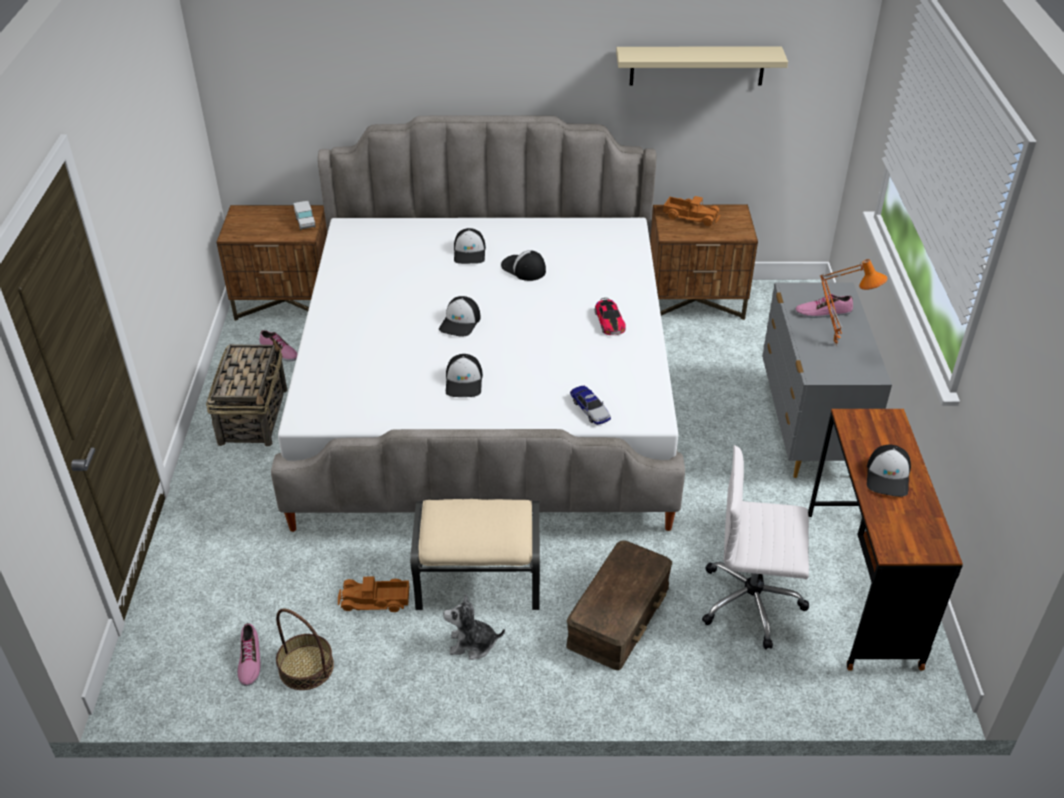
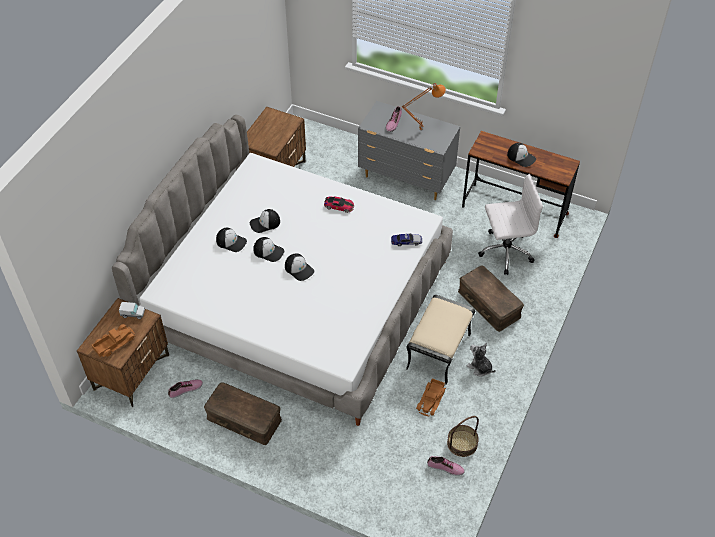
camera: 65 degrees left, 10 degrees up
basket [206,339,287,446] -> brown storage box [204,382,282,445]
plush toy [443,594,505,660] -> plush toy turned 105 degrees clockwise [466,343,496,377]
cap [446,354,483,397] -> cap moved to [253,237,284,262]
beige shelf [616,47,788,86] -> none
toy truck [663,196,720,226] -> toy truck moved to [92,324,135,357]
white office chair [702,445,809,650] -> white office chair turned 135 degrees counterclockwise [478,174,543,275]

